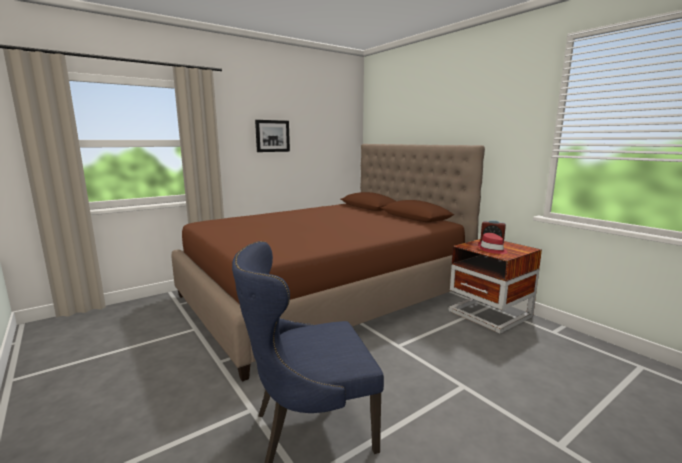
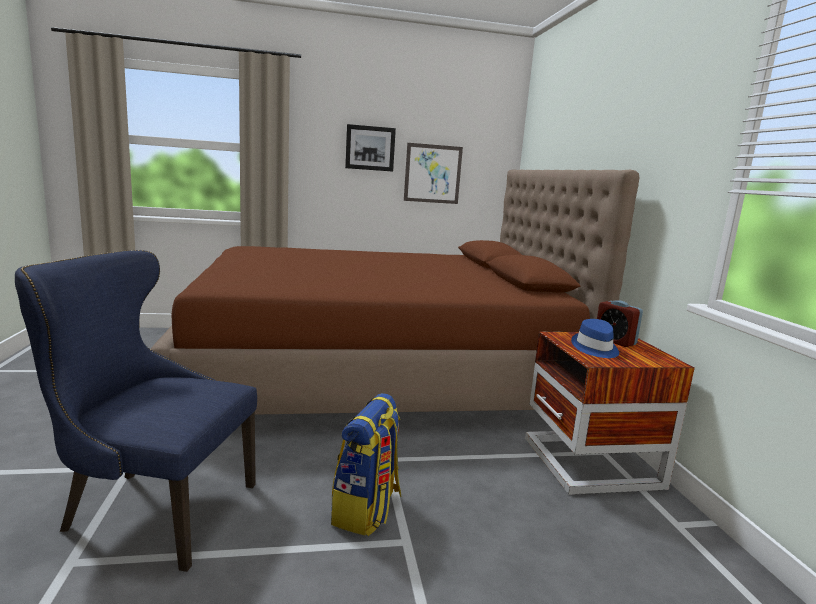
camera: 25 degrees right, 0 degrees up
red hat [478,233,508,254] -> blue hat [571,319,619,358]
none -> backpack [331,393,401,536]
none -> picture [404,143,463,204]

